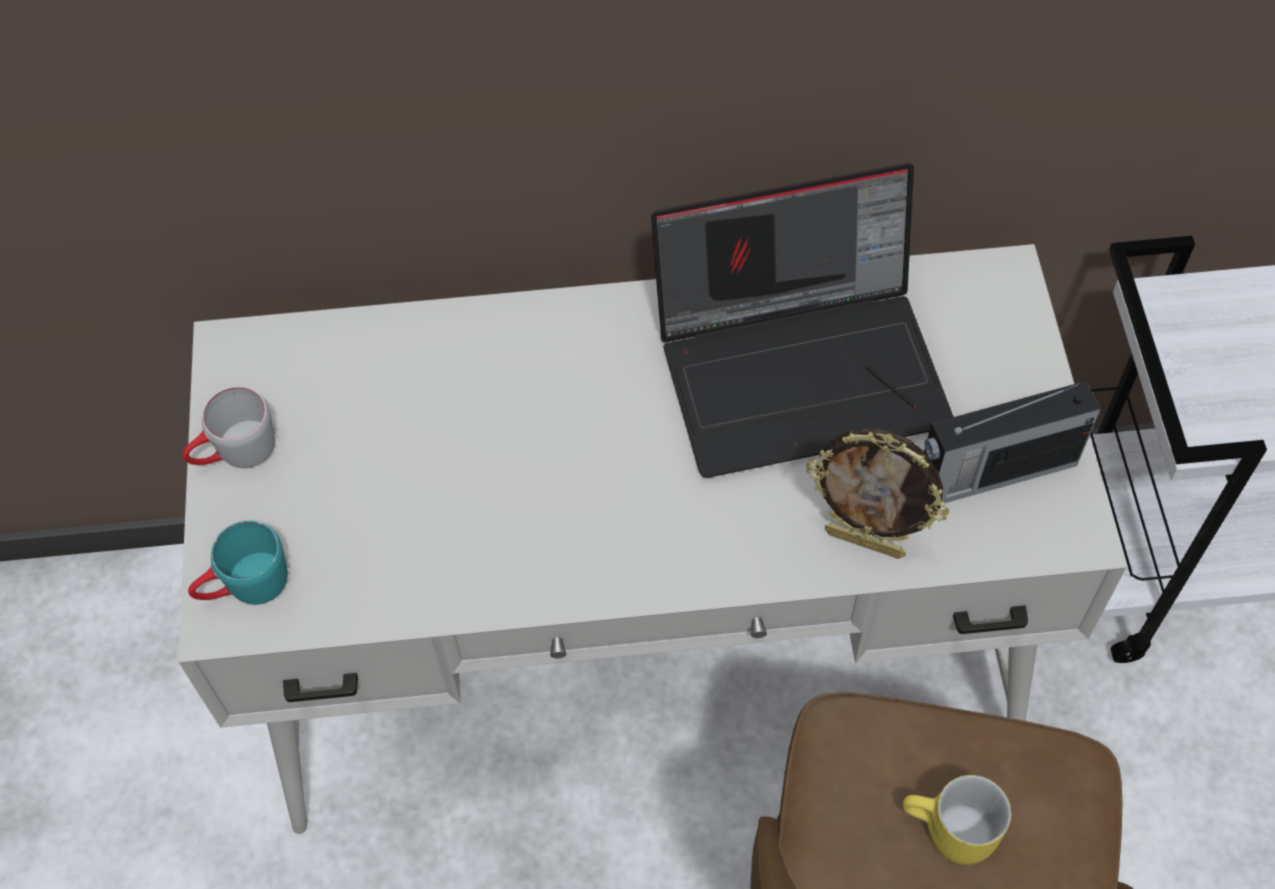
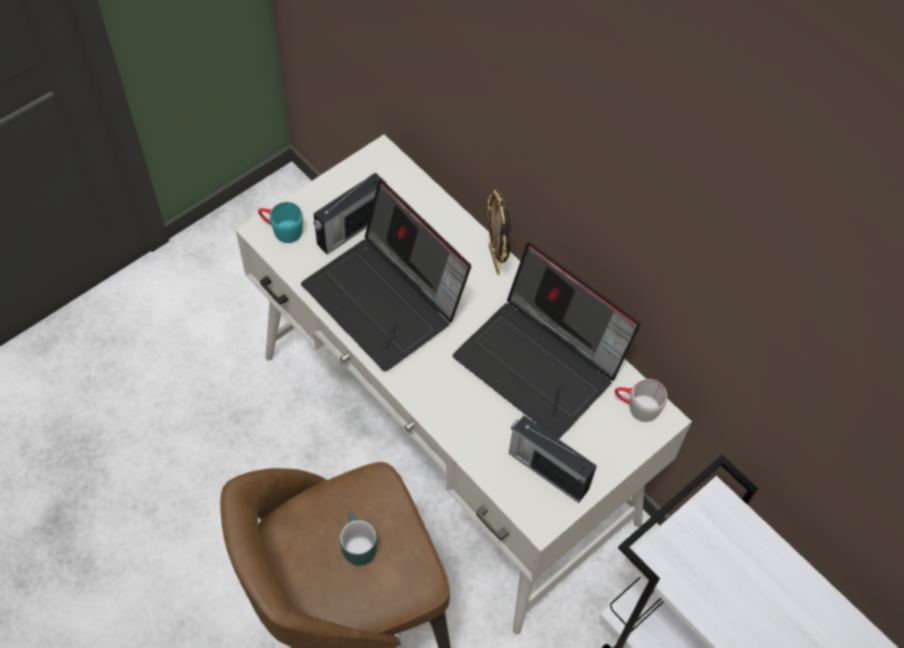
camera: 50 degrees right, 0 degrees up
grey mug [182,386,275,468] -> grey mug moved to [615,379,667,422]
picture frame [806,428,949,559] -> picture frame moved to [488,190,511,275]
yellow mug [903,775,1011,865] -> turquoise mug [340,513,377,566]
none -> laptop [301,180,471,371]
none -> radio [313,172,386,255]

